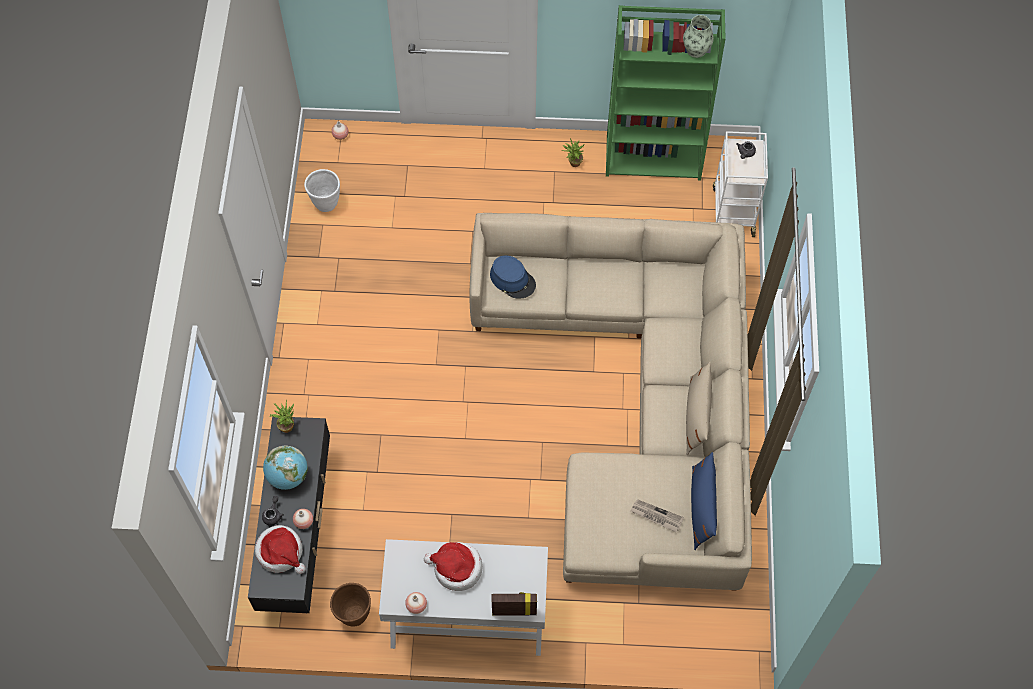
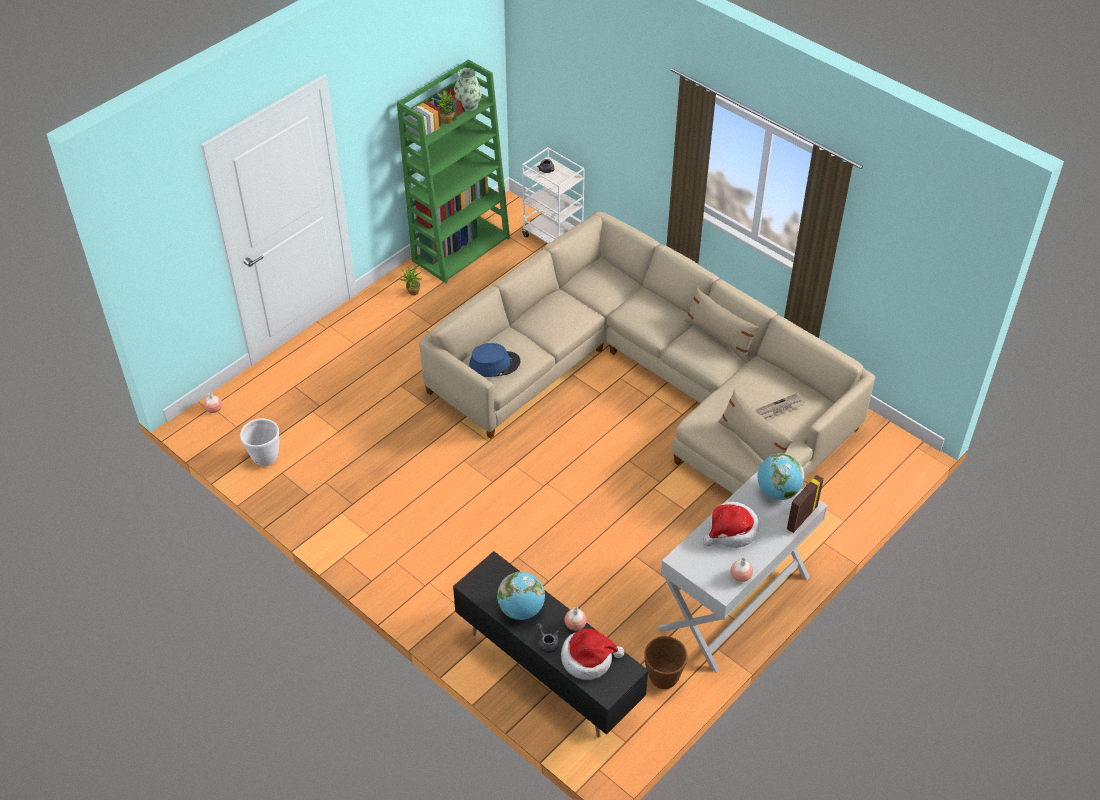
camera: 50 degrees left, 15 degrees down
potted plant [269,399,294,433] -> potted plant moved to [431,88,457,124]
blue pillow [691,452,717,550] -> none
none -> beige pillow [718,390,793,461]
none -> globe [758,453,804,500]

